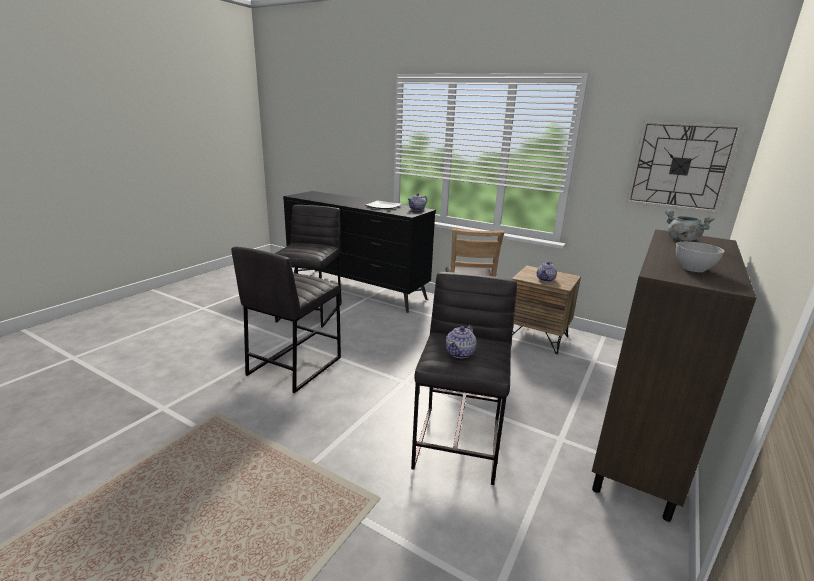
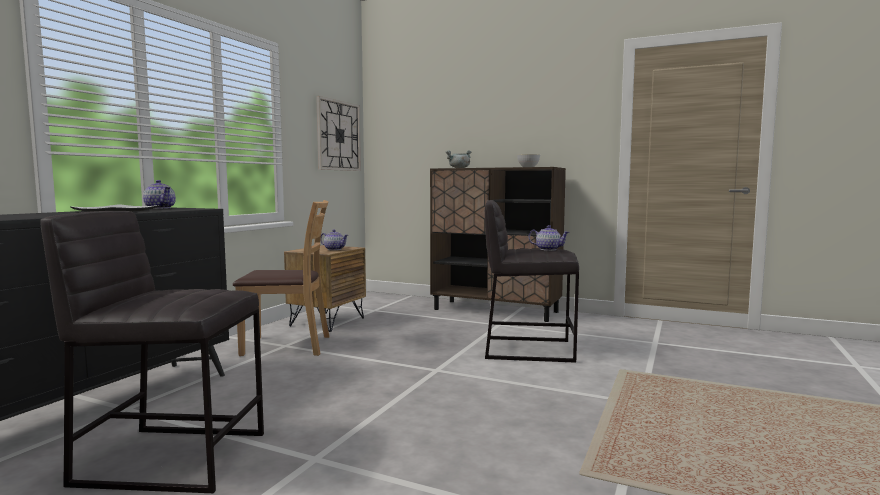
camera: 95 degrees left, 15 degrees down
grey stool [231,247,341,393] -> none

